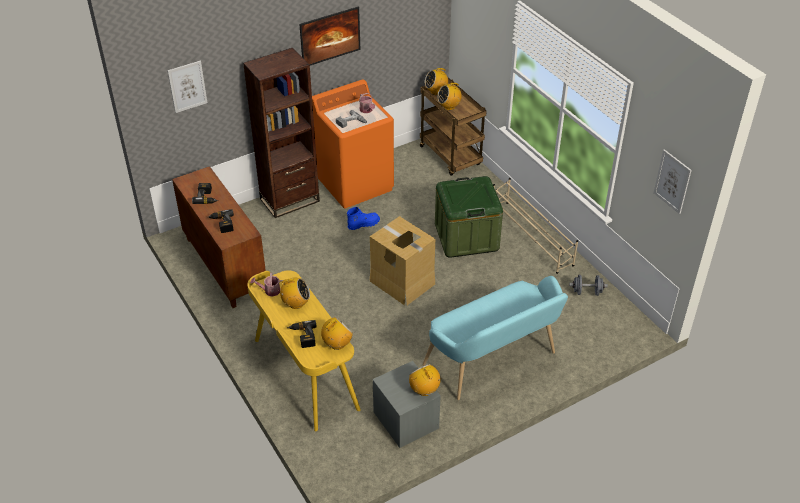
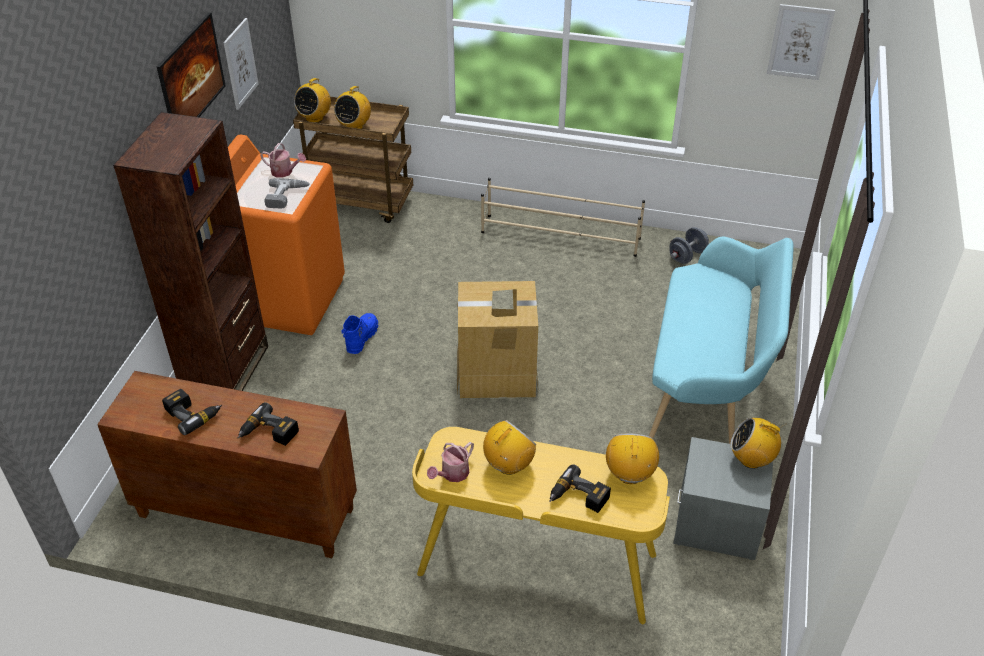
camera: 45 degrees left, 0 degrees up
picture [167,61,207,113] -> picture moved to [224,18,259,110]
green storage box [435,176,503,258] -> none

